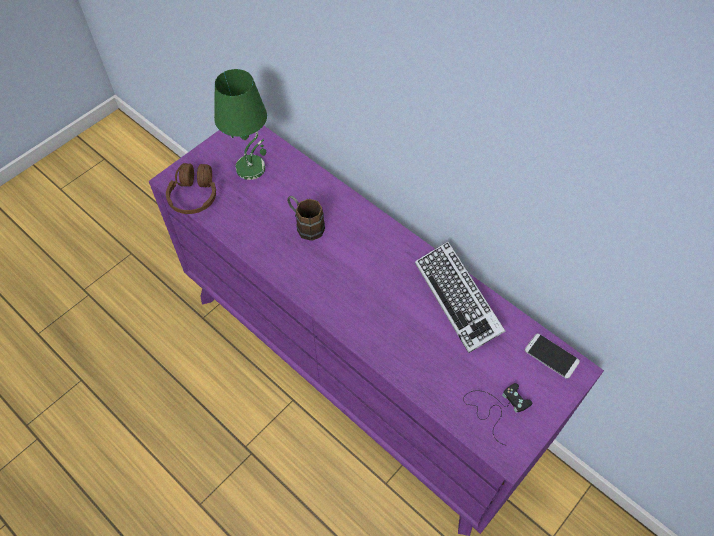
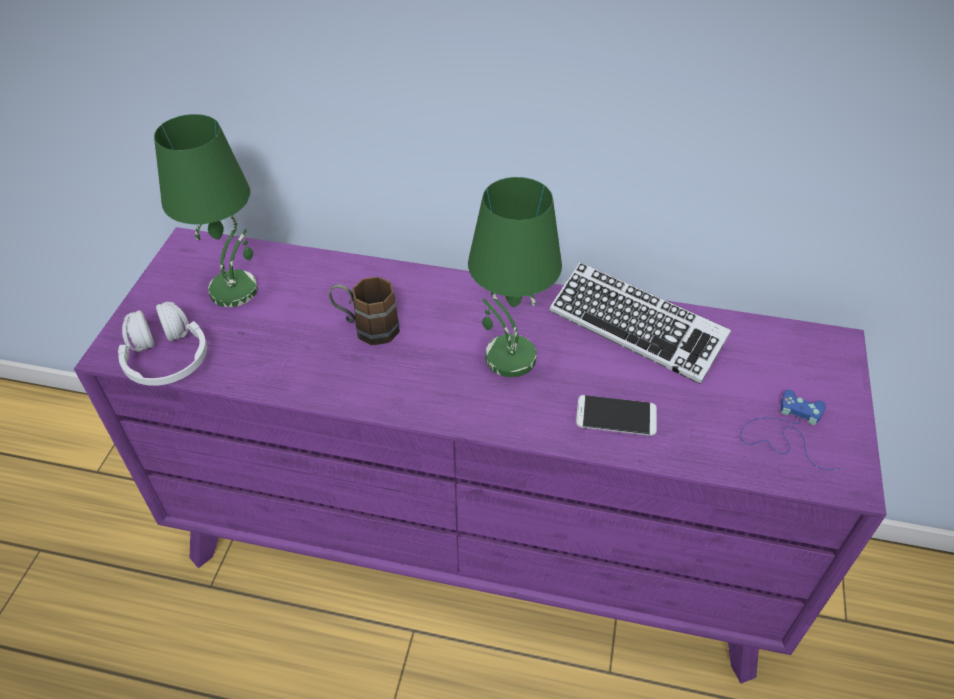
camera: 30 degrees left, 10 degrees down
brown headphones [166,163,216,214] -> white headphones [118,302,207,386]
black game controller [463,383,532,446] -> blue game controller [740,390,840,470]
phone [525,334,580,379] -> phone moved to [576,395,657,436]
none -> green table lamp [468,177,562,377]

